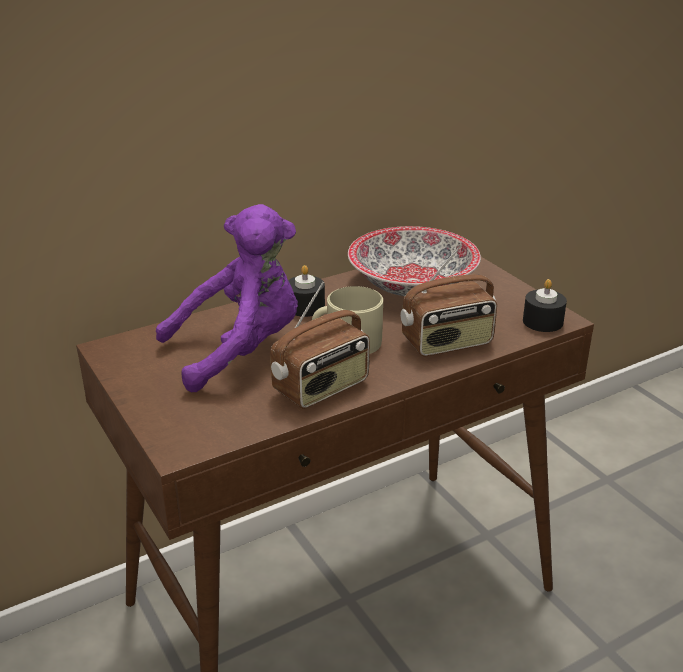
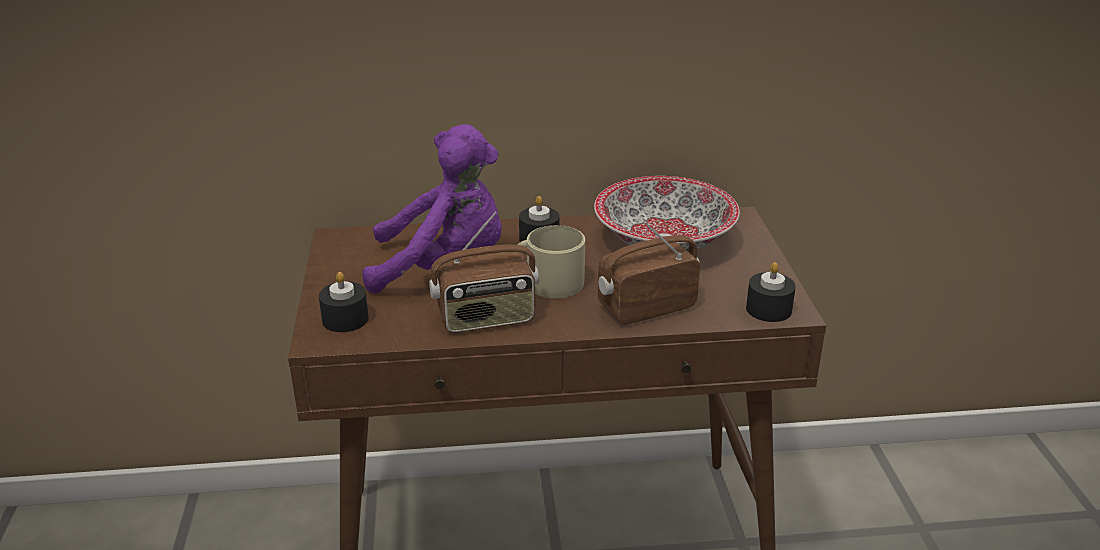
camera: 25 degrees right, 0 degrees up
radio [400,244,497,356] -> radio turned 150 degrees clockwise [598,221,700,325]
none -> black candle [319,272,369,332]

